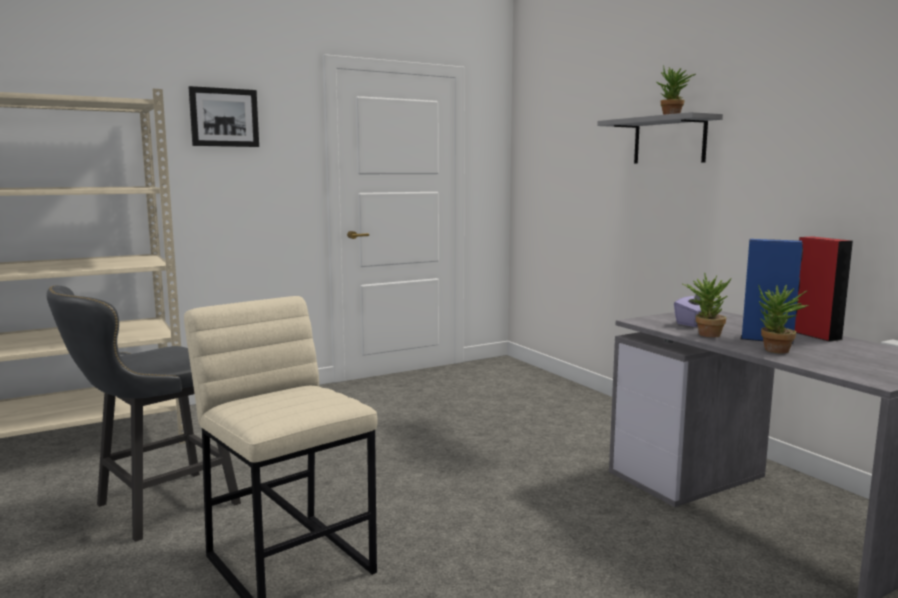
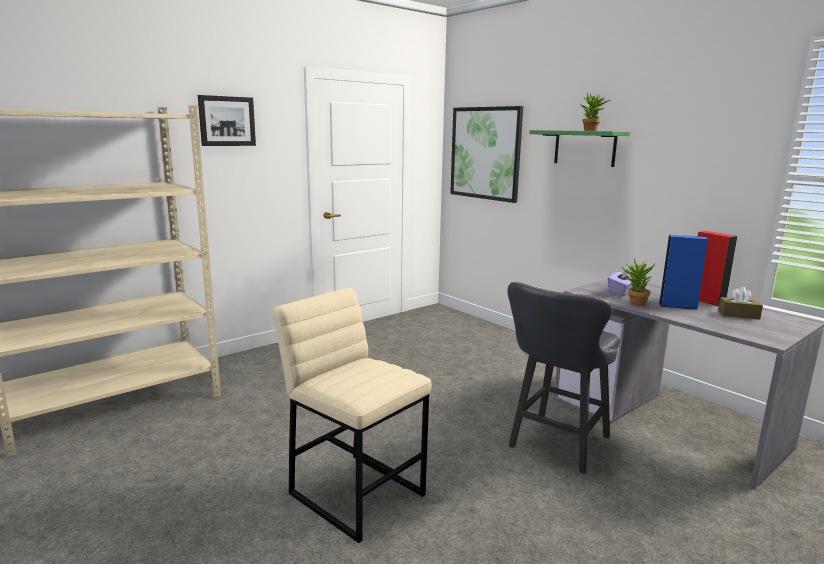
camera: 10 degrees left, 5 degrees up
grey stool [46,285,241,542] -> grey stool moved to [507,282,620,474]
grey shelf [597,112,723,164] -> green shelf [529,130,630,167]
potted plant [759,285,809,353] -> none
none -> picture [450,106,523,203]
none -> brown tissue box [718,287,763,319]

